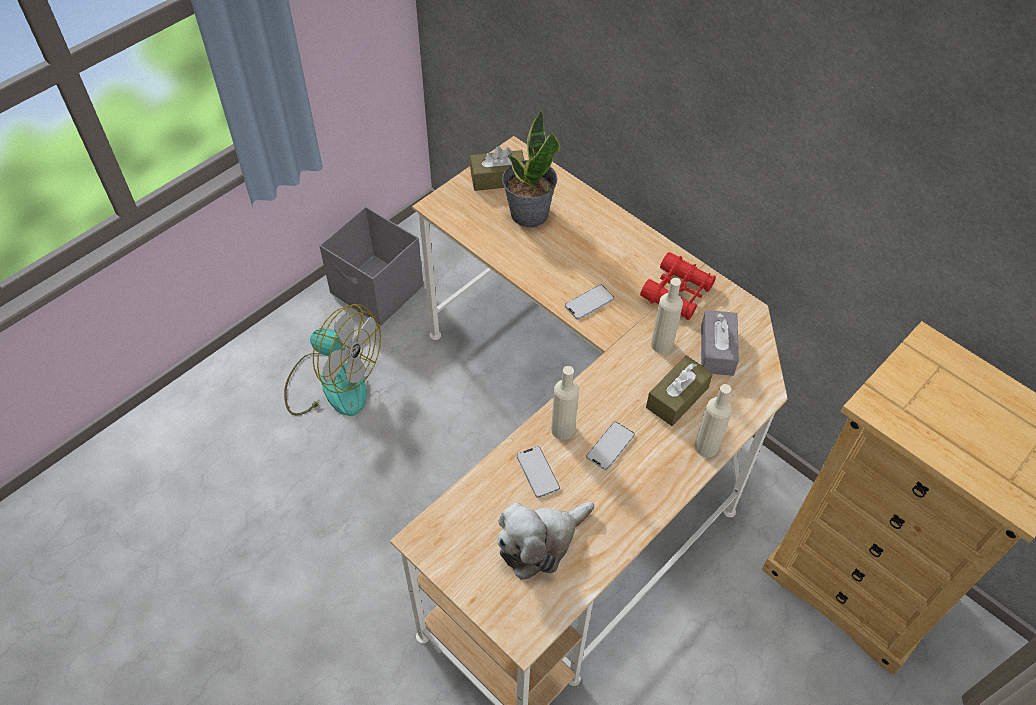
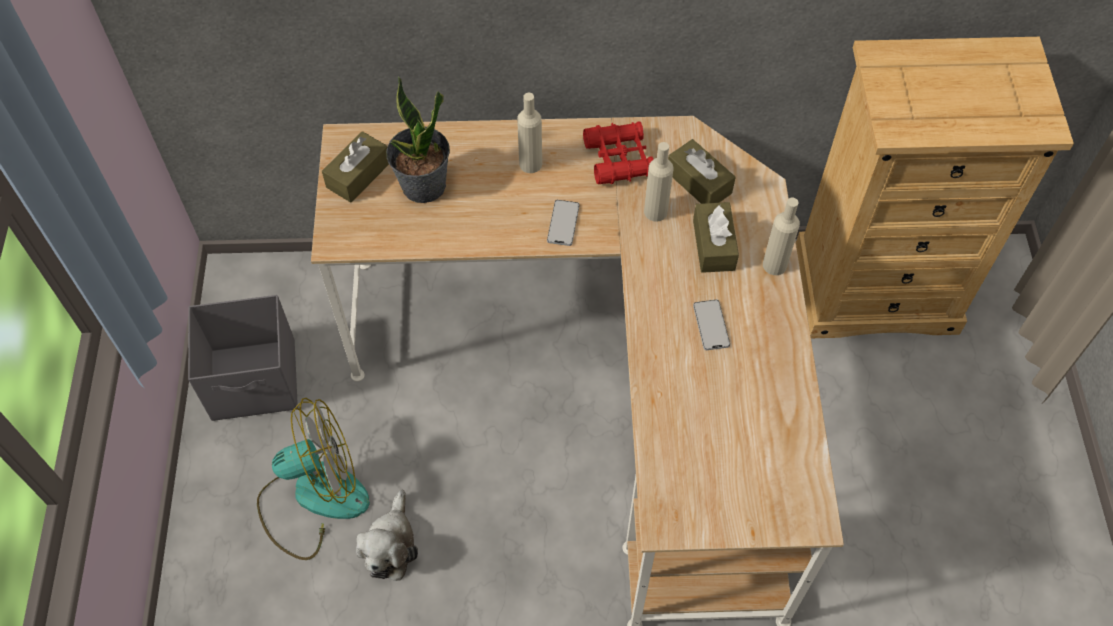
camera: 45 degrees left, 5 degrees up
plush toy [497,502,594,580] -> plush toy moved to [356,490,418,581]
phone [517,446,560,498] -> none
beige bottle [551,366,579,440] -> beige bottle moved to [517,93,542,173]
grey tissue box [701,310,739,376] -> brown tissue box [668,139,736,204]

